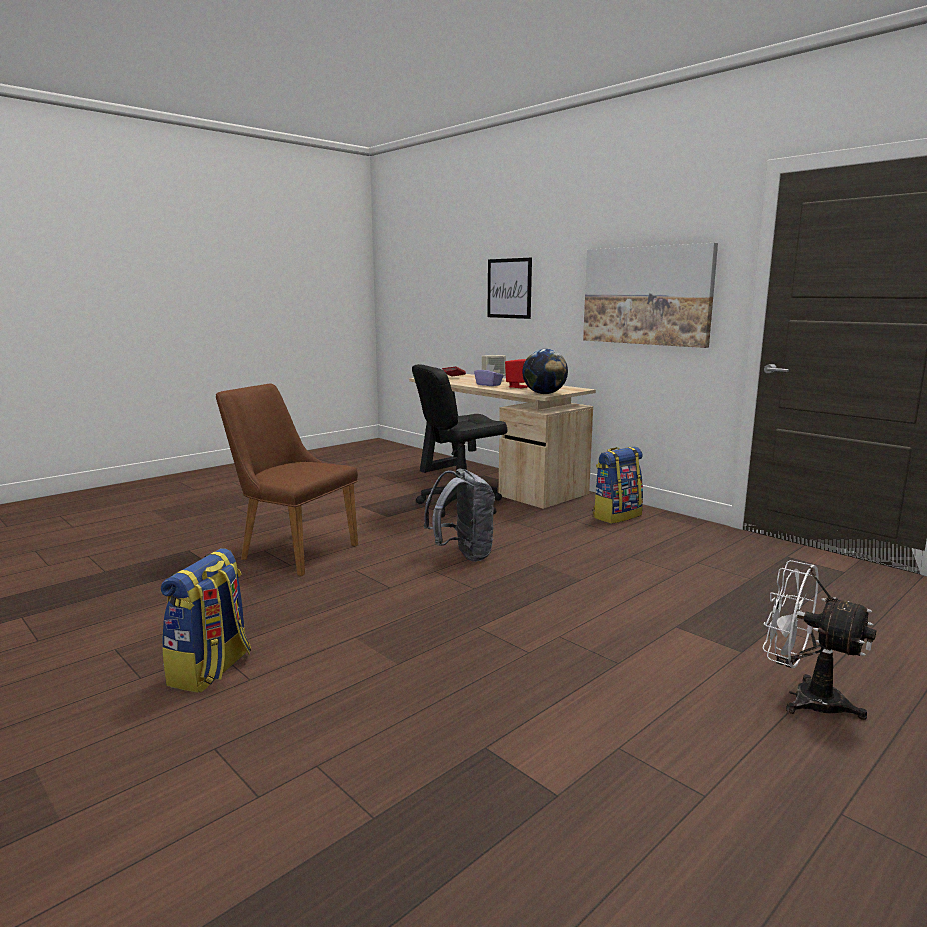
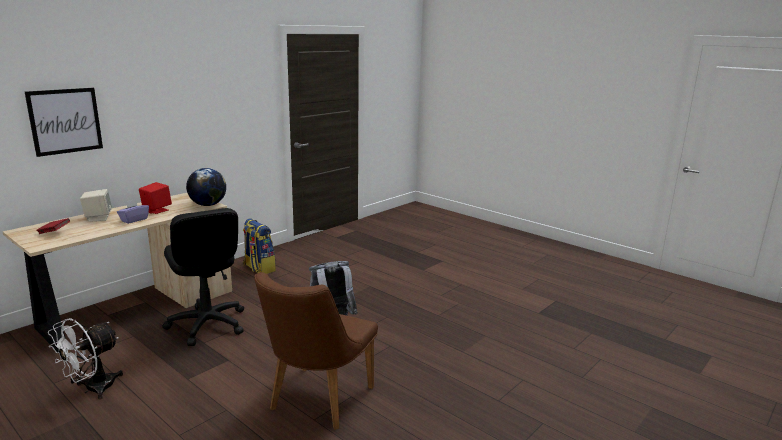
camera: 95 degrees left, 5 degrees up
backpack [161,548,251,693] -> none
picture [583,243,718,348] -> none
white fan [762,560,876,720] -> white fan moved to [48,318,123,399]

